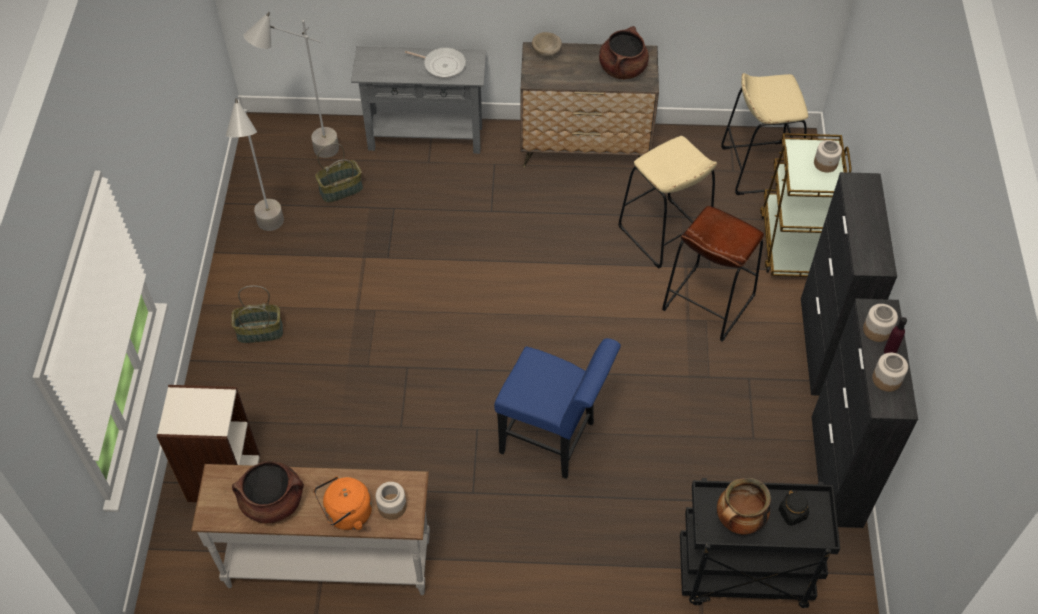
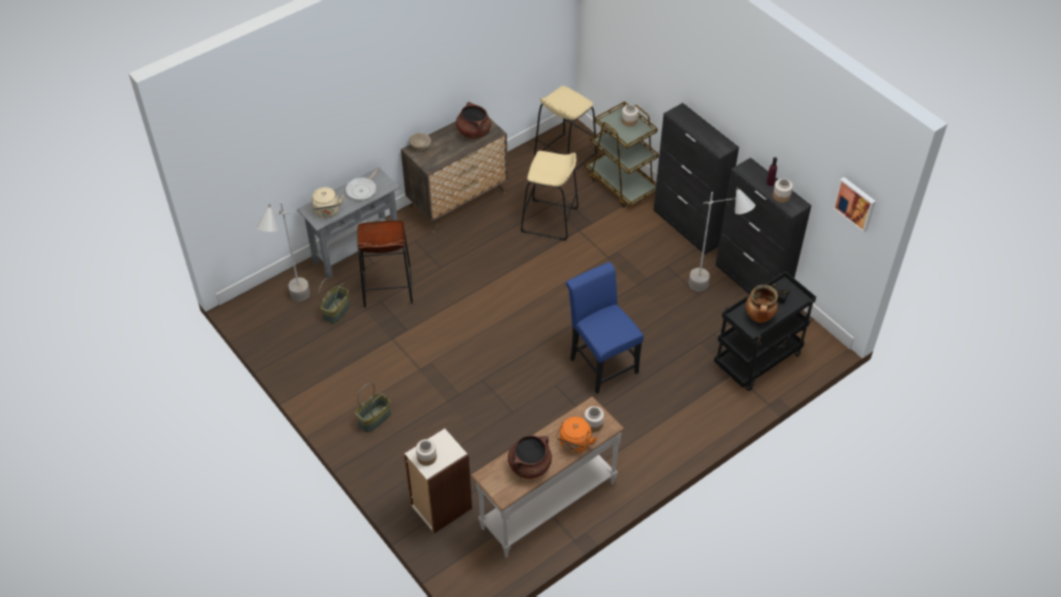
camera: 40 degrees left, 5 degrees down
grey floor lamp [226,95,284,231] -> grey floor lamp moved to [689,187,755,291]
frying pan [405,48,466,78] -> frying pan turned 135 degrees clockwise [345,168,379,200]
blue chair [494,338,621,479] -> blue chair turned 105 degrees counterclockwise [565,262,644,394]
brown stool [662,206,764,342] -> brown stool moved to [357,221,413,307]
jar [863,304,898,342] -> jar moved to [416,439,437,466]
none -> beige kettle [311,187,344,218]
none -> picture [833,177,876,233]

